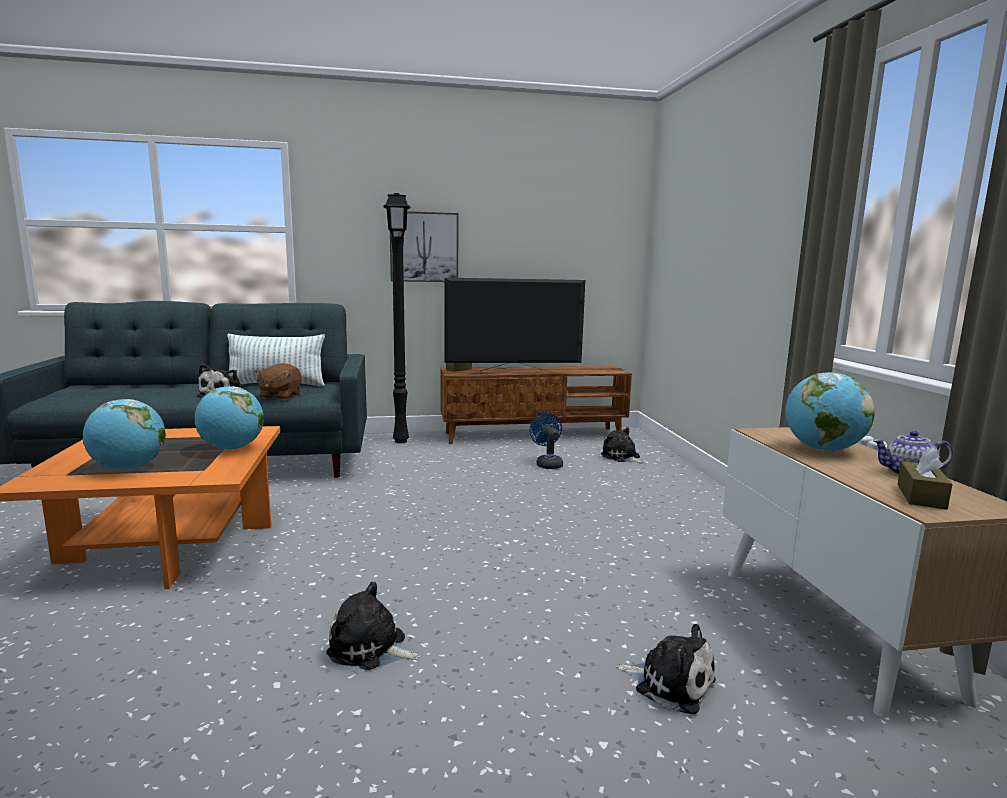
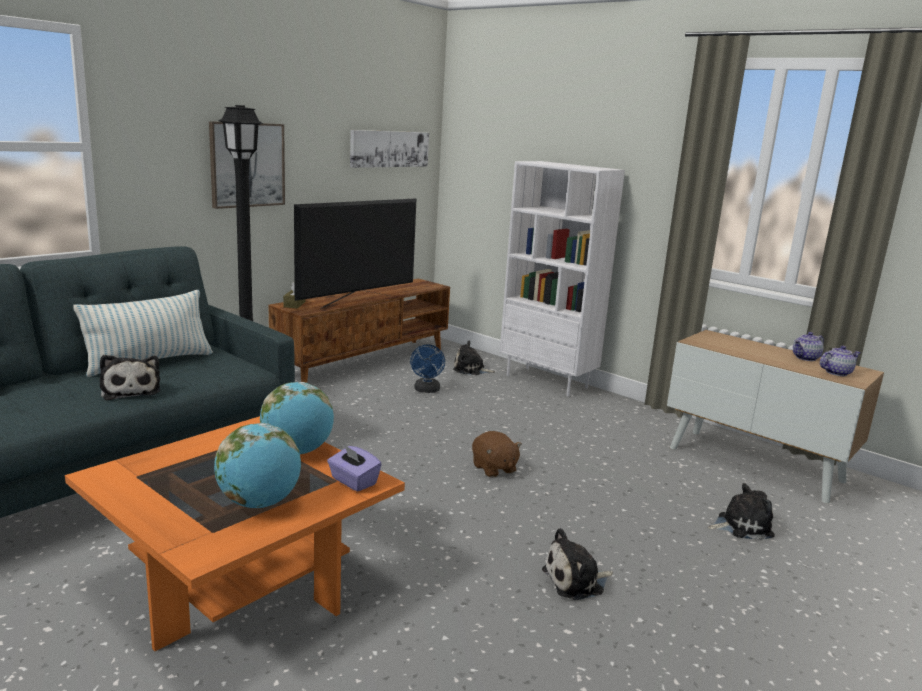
camera: 40 degrees left, 5 degrees up
brown plush toy [255,363,301,400] -> brown plush toy moved to [472,431,522,478]
blue fan [530,413,563,469] -> blue fan turned 120 degrees counterclockwise [410,345,445,393]
globe [785,372,875,451] -> none
brown tissue box [897,448,952,510] -> teapot [820,346,861,376]
none -> purple tissue box [327,445,382,492]
none -> picture [350,130,429,168]
none -> white bookcase [500,161,625,397]

